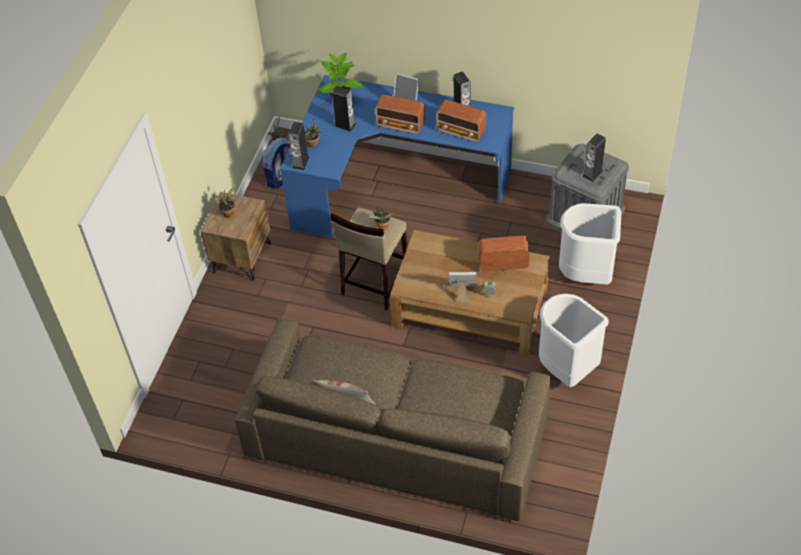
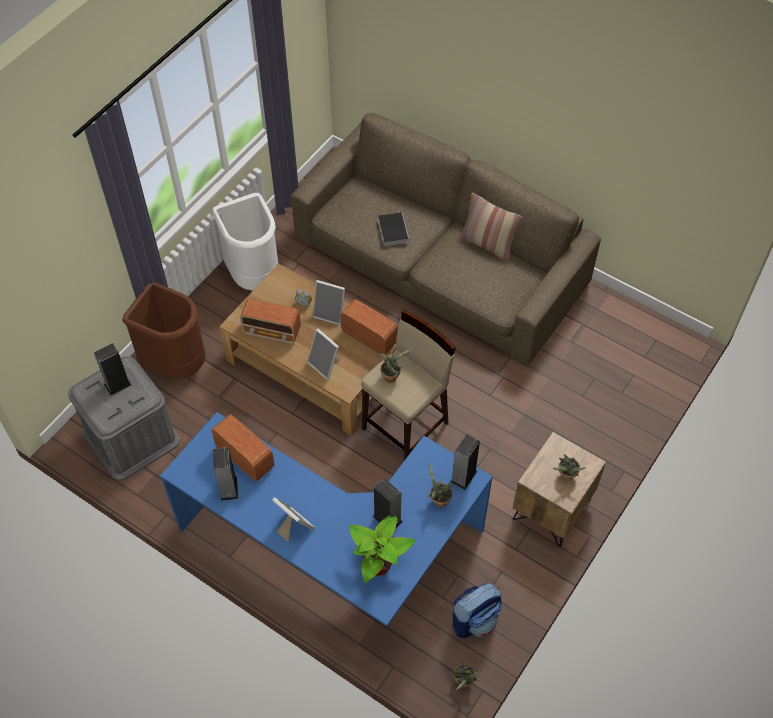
camera: 165 degrees left, 5 degrees up
radio [375,95,425,134] -> radio moved to [341,299,398,354]
white trash can [559,203,621,285] -> brown trash can [122,282,205,379]
none -> picture frame [307,329,340,380]
none -> book [378,211,409,246]

